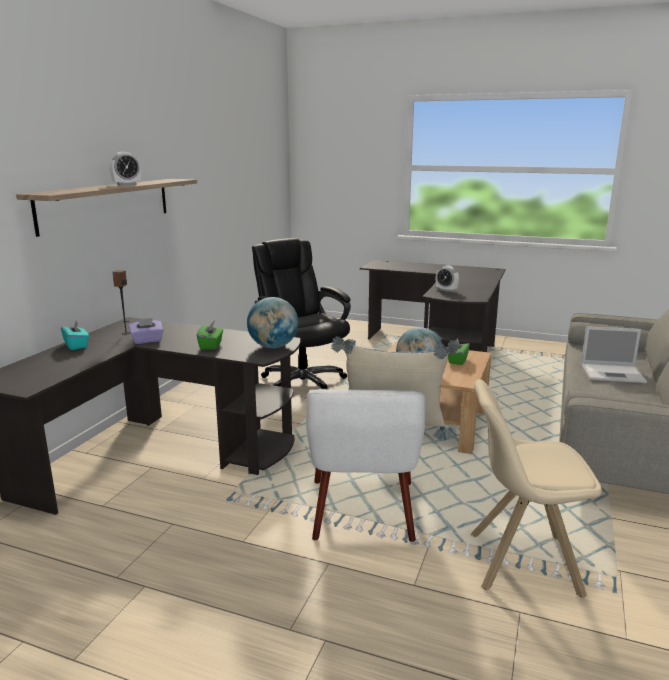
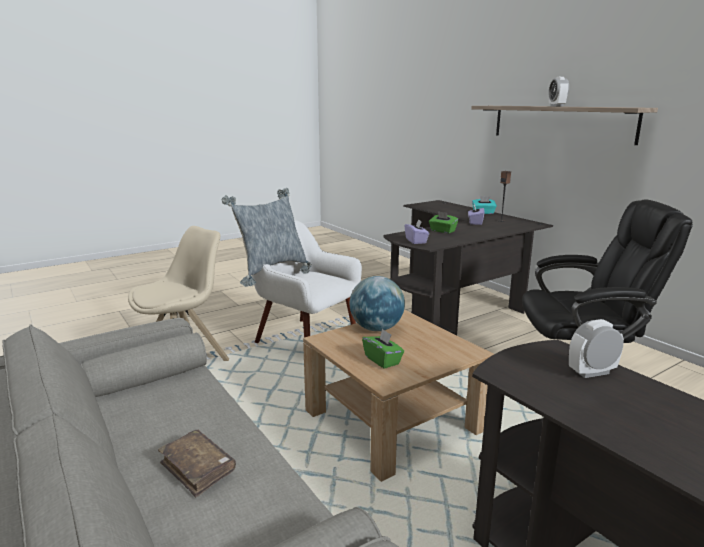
camera: 125 degrees right, 0 degrees up
globe [247,297,298,348] -> purple tissue box [405,219,429,244]
laptop [581,326,647,383] -> brown book [158,430,236,497]

